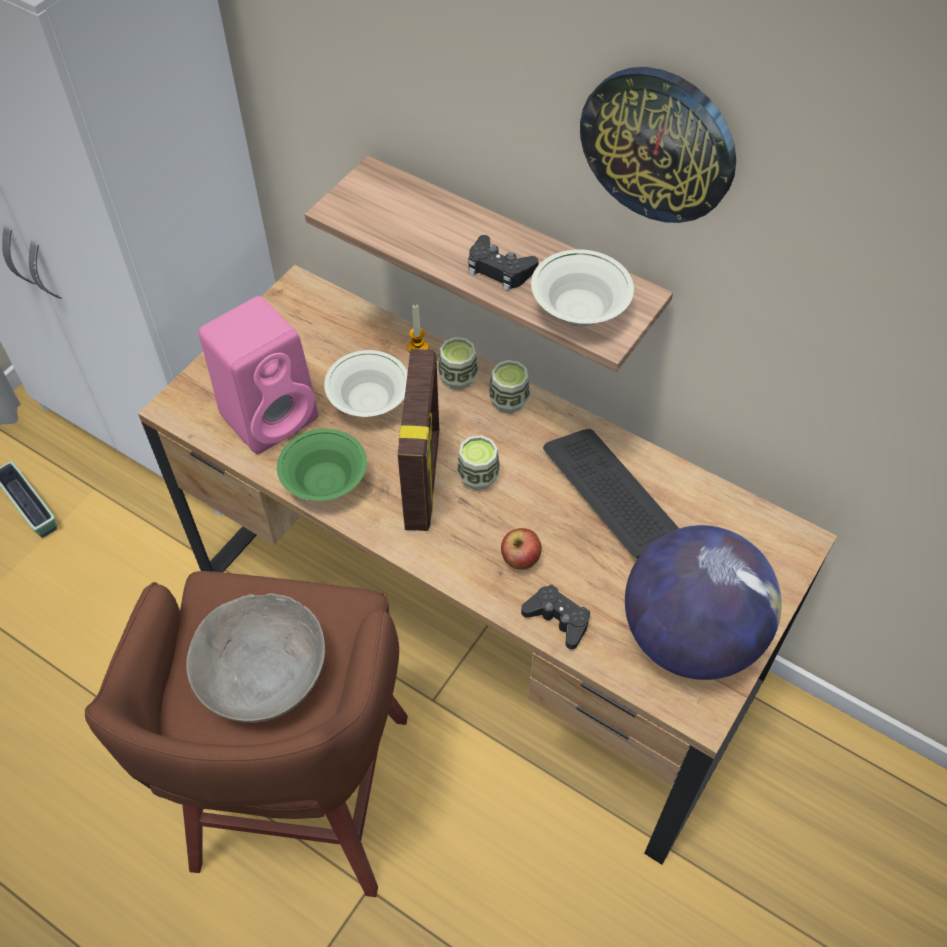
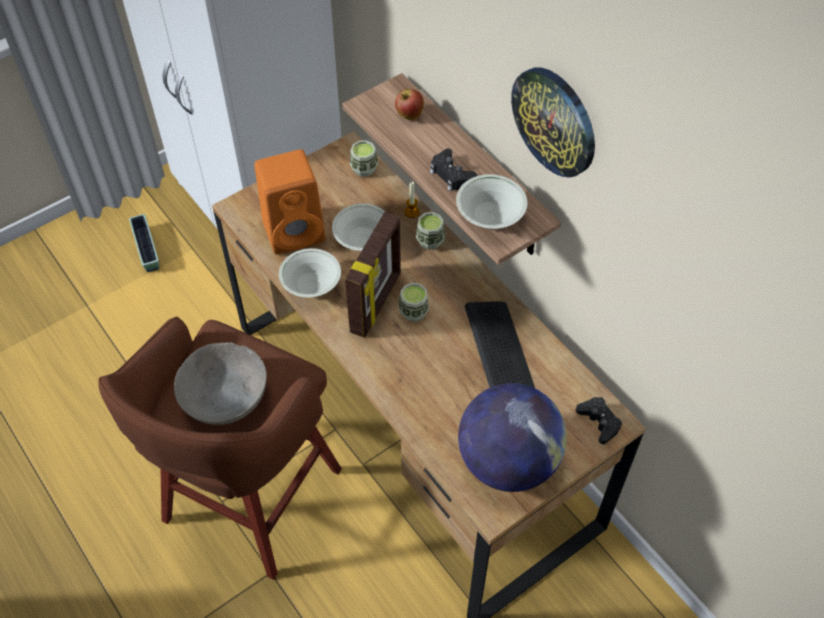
camera: 20 degrees right, 0 degrees up
pink speaker [199,296,318,454] -> orange speaker [254,149,325,254]
green bowl [277,429,367,501] -> white bowl [279,248,341,298]
cup [489,360,530,413] -> cup moved to [350,140,378,177]
apple [501,528,542,570] -> apple moved to [395,89,424,120]
black game controller [521,584,590,650] -> black game controller moved to [576,397,622,444]

